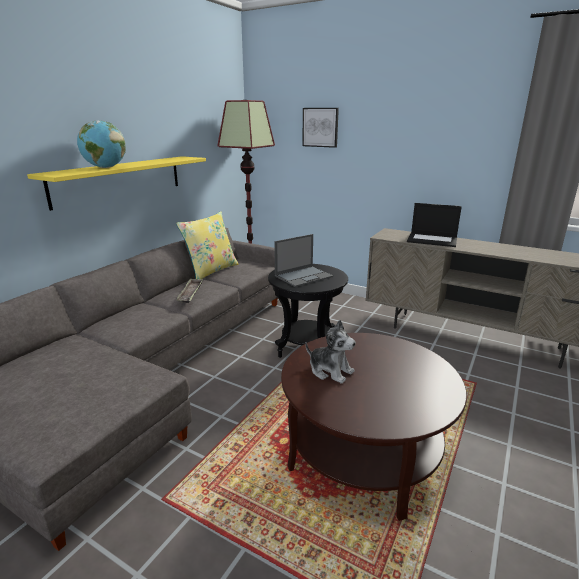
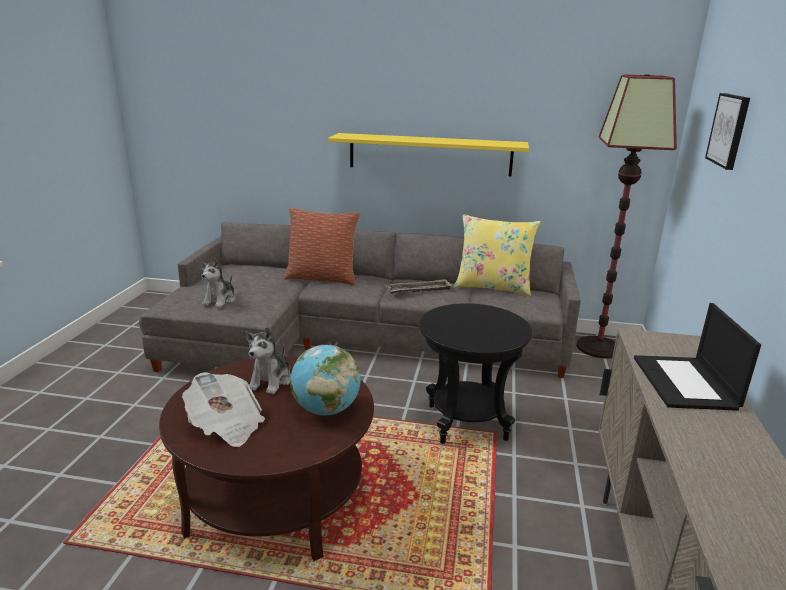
camera: 70 degrees right, 0 degrees up
globe [77,120,126,168] -> globe moved to [290,345,361,415]
laptop [274,234,333,287] -> none
none -> newspaper [182,372,265,447]
none -> plush toy [200,258,236,308]
none -> pillow [284,208,360,285]

